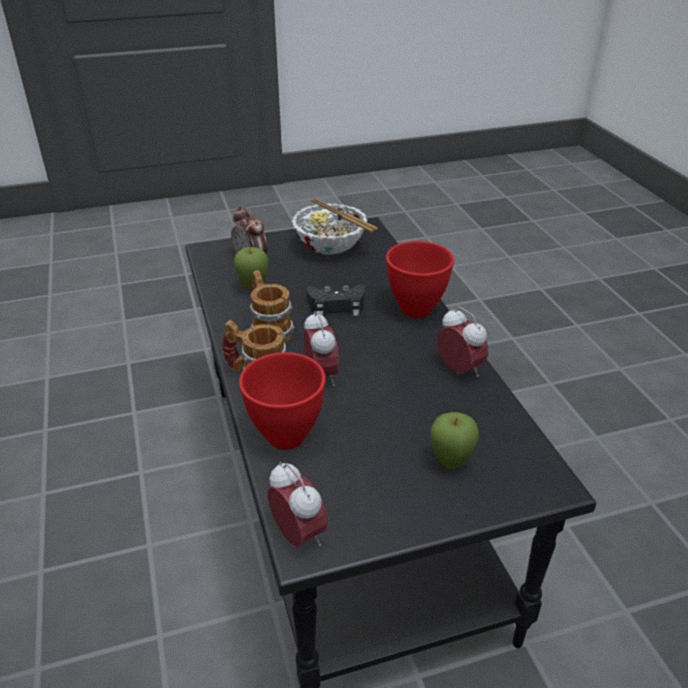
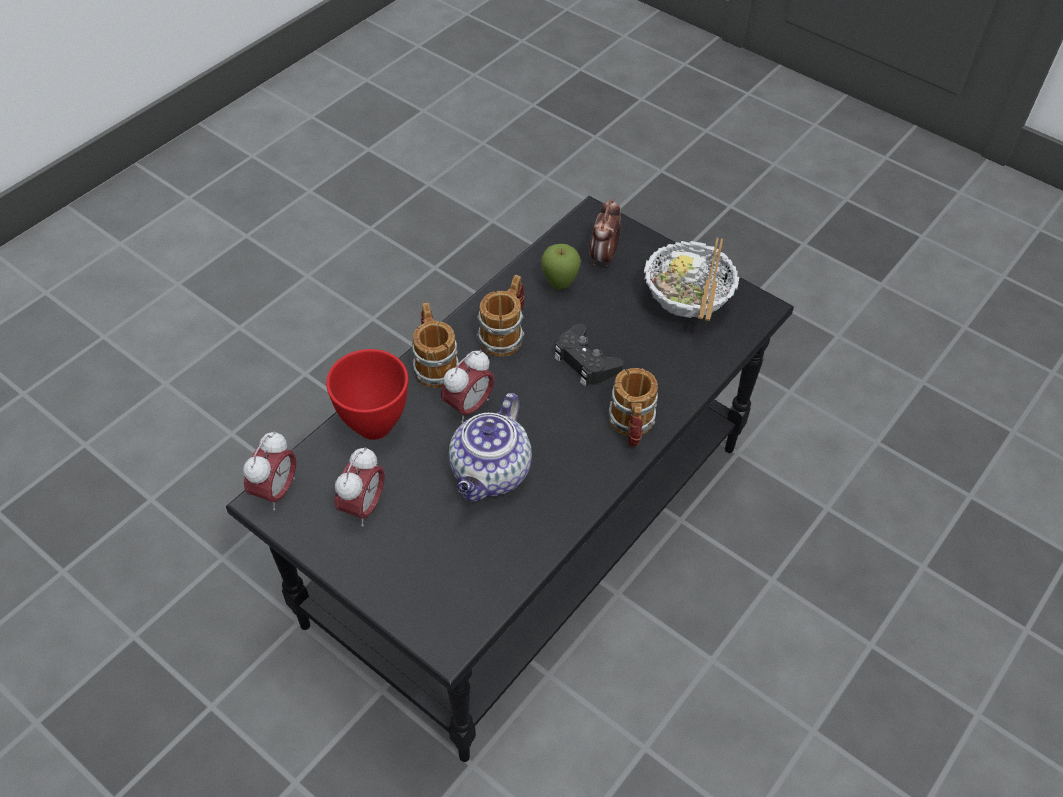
camera: 55 degrees right, 15 degrees up
red bowl [386,241,454,318] -> mug [608,368,658,447]
apple [430,412,479,469] -> none
alarm clock [437,307,488,377] -> alarm clock moved to [335,447,384,527]
none -> teapot [449,393,532,502]

